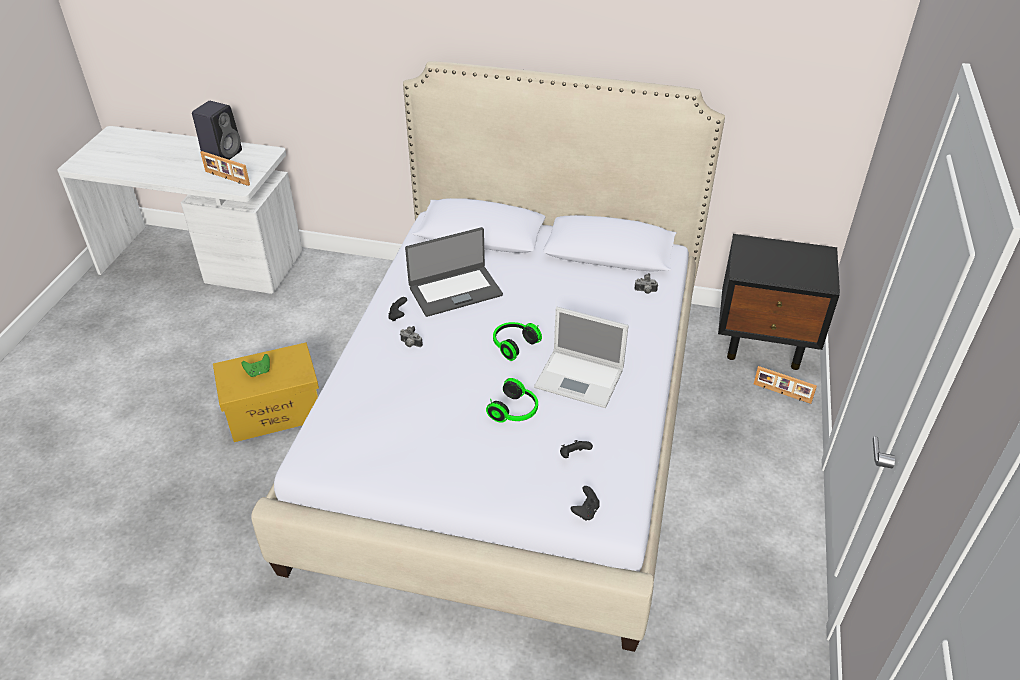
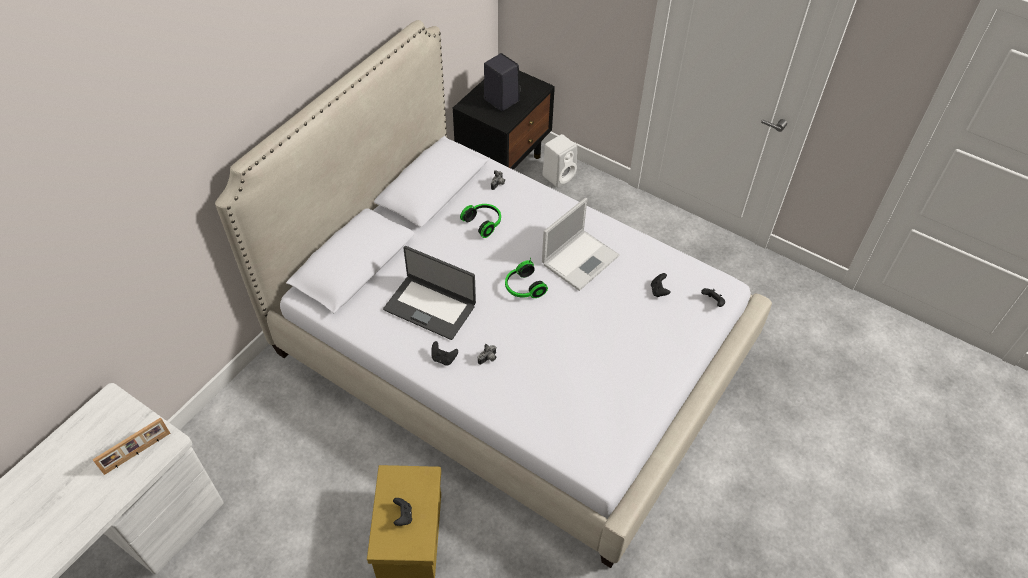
camera: 70 degrees left, 10 degrees up
black speaker [192,101,242,160] -> black speaker moved to [484,53,520,111]
green game controller [242,354,270,377] -> black game controller [393,498,412,526]
laptop [405,227,503,317] -> laptop turned 120 degrees clockwise [383,246,476,340]
headphones [486,378,538,423] -> headphones moved to [460,204,501,238]
picture frame [754,366,817,404] -> white speaker [542,134,577,188]

